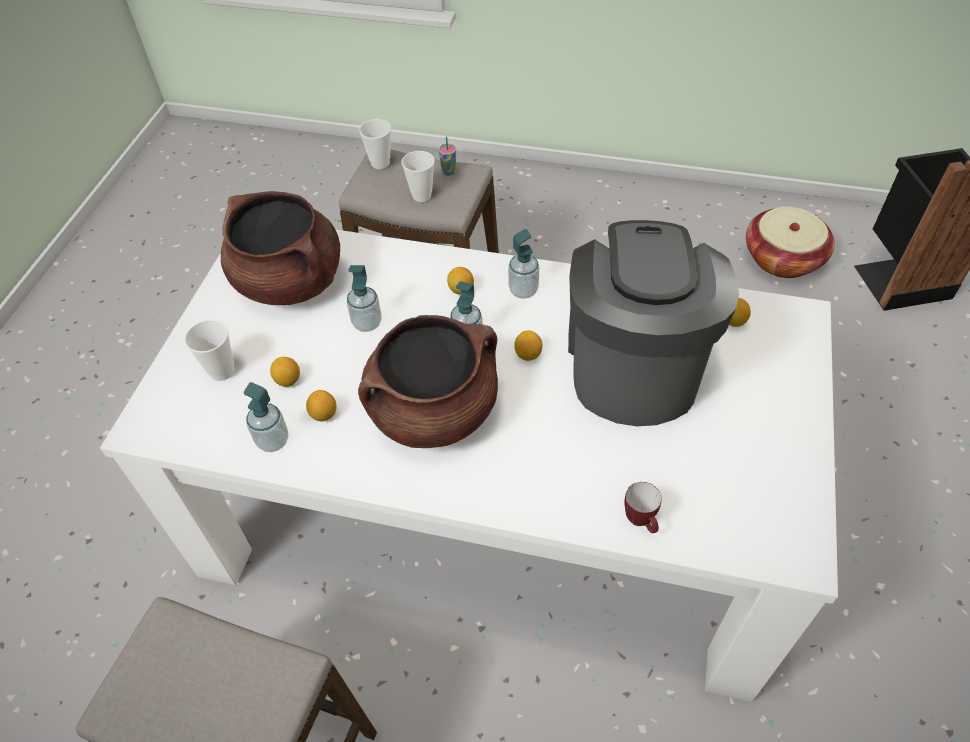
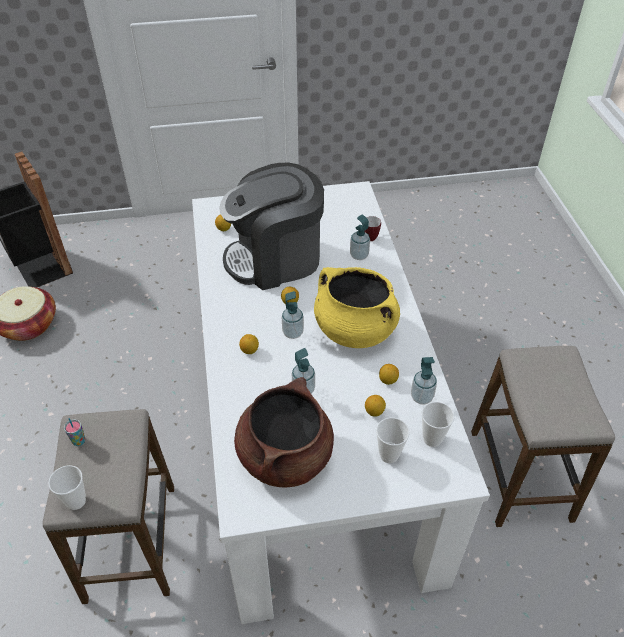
camera: 115 degrees left, 5 degrees down
brown cooking pot [358,315,498,448] -> yellow cooking pot [314,267,400,348]
cup [402,151,435,202] -> cup moved to [422,402,454,447]
soap dispenser [508,229,539,299] -> soap dispenser moved to [350,214,370,260]

